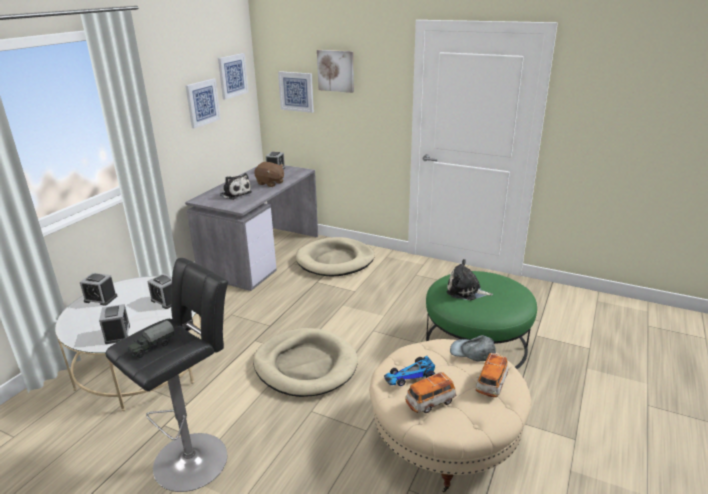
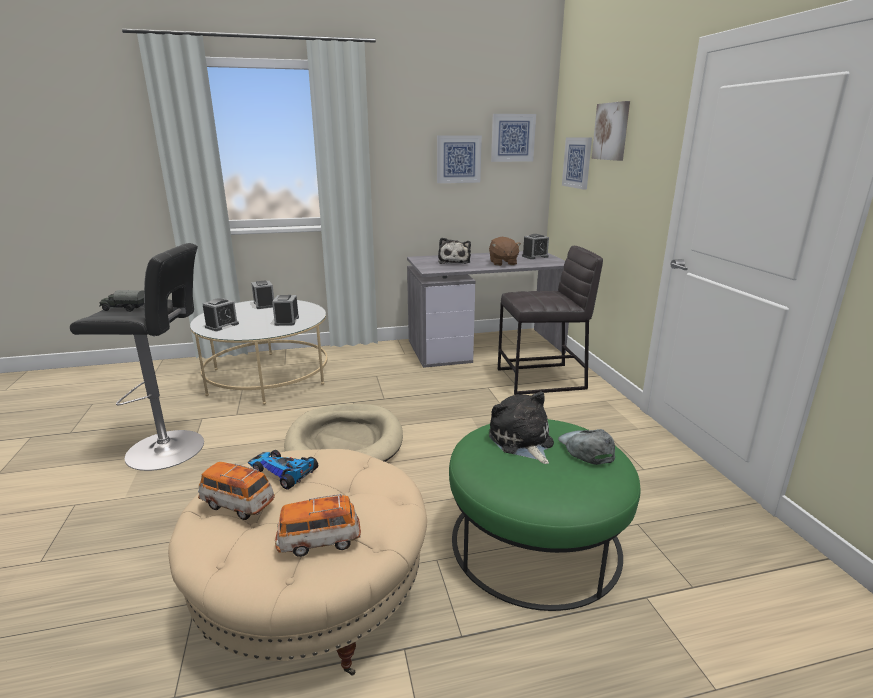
camera: 50 degrees right, 5 degrees down
beige dog bed [296,237,375,277] -> grey stool [498,246,603,395]
grey cap [450,335,496,362] -> grey cap moved to [558,429,615,465]

